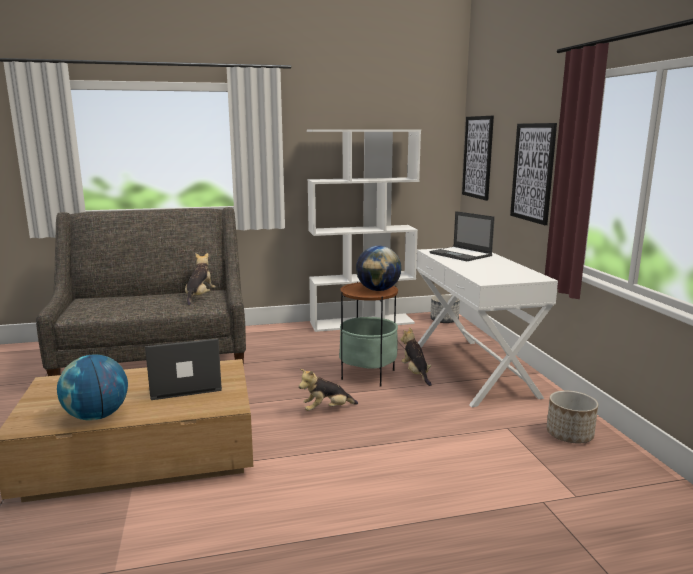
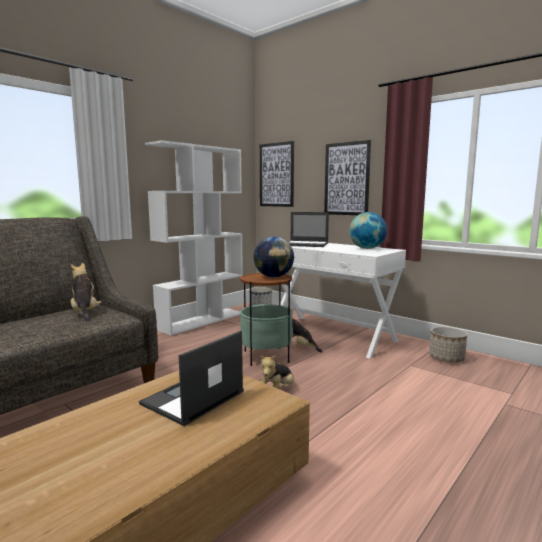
camera: 35 degrees left, 5 degrees down
globe [57,354,128,420] -> globe moved to [349,212,387,249]

